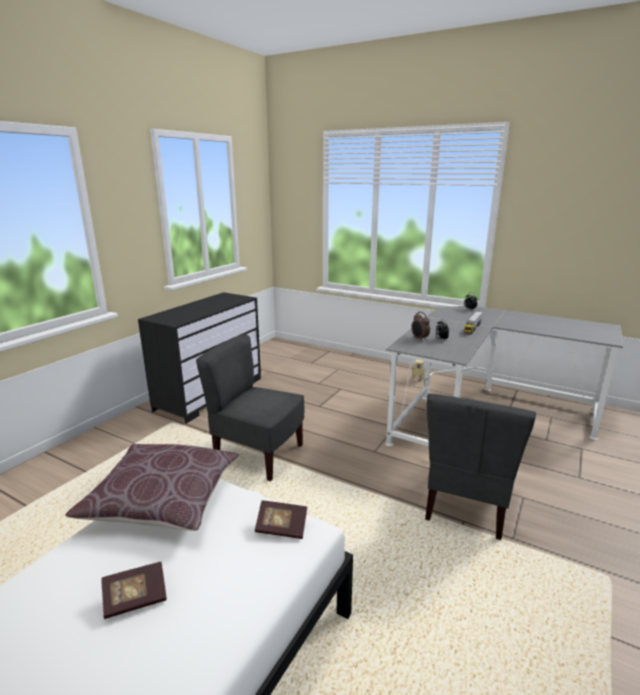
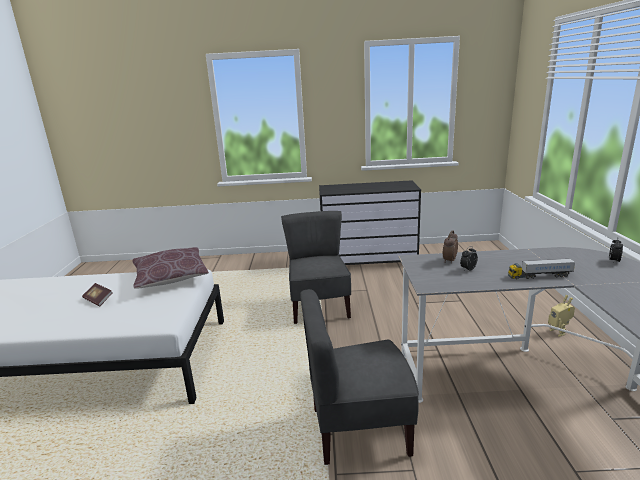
camera: 60 degrees right, 0 degrees up
book [255,500,307,539] -> none

